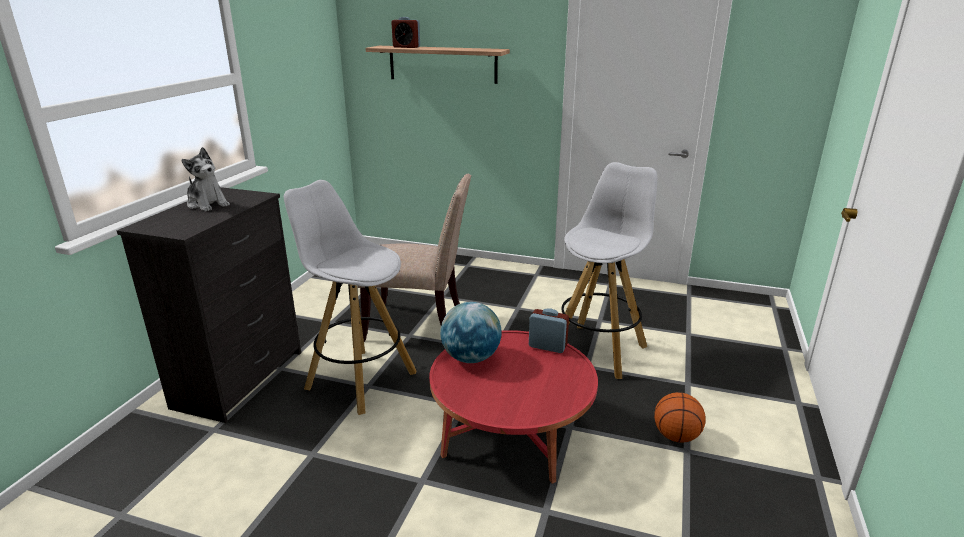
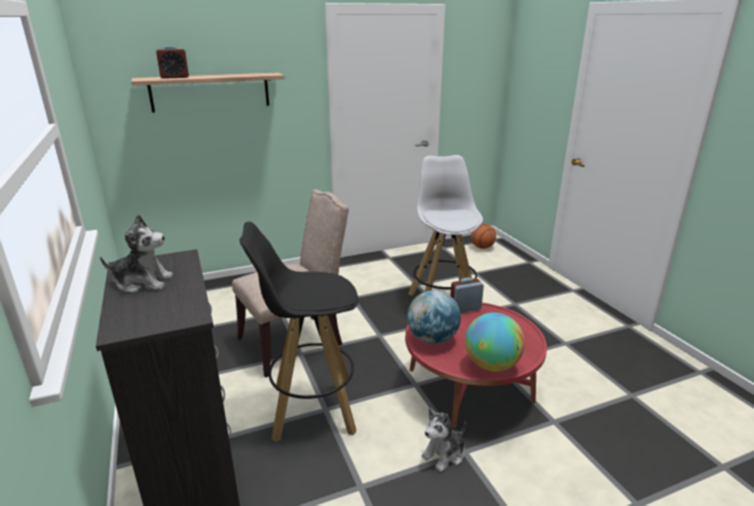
camera: 40 degrees left, 0 degrees up
white stool [284,180,417,415] -> black stool [239,222,359,442]
basketball [654,392,706,443] -> basketball moved to [471,224,496,249]
none -> plush toy [421,408,466,472]
none -> globe [465,312,525,372]

